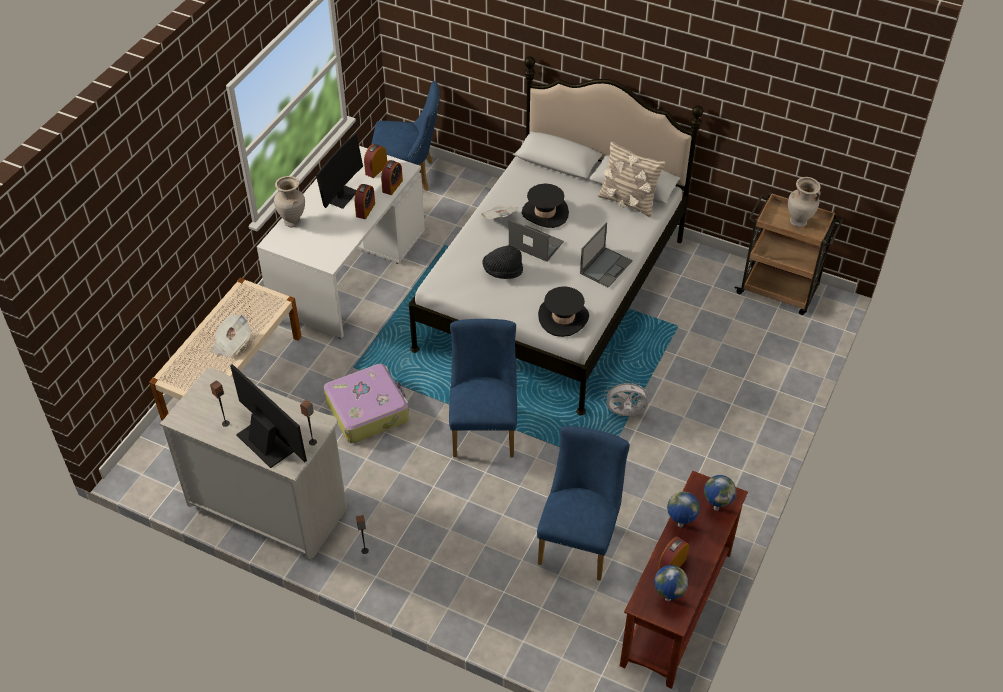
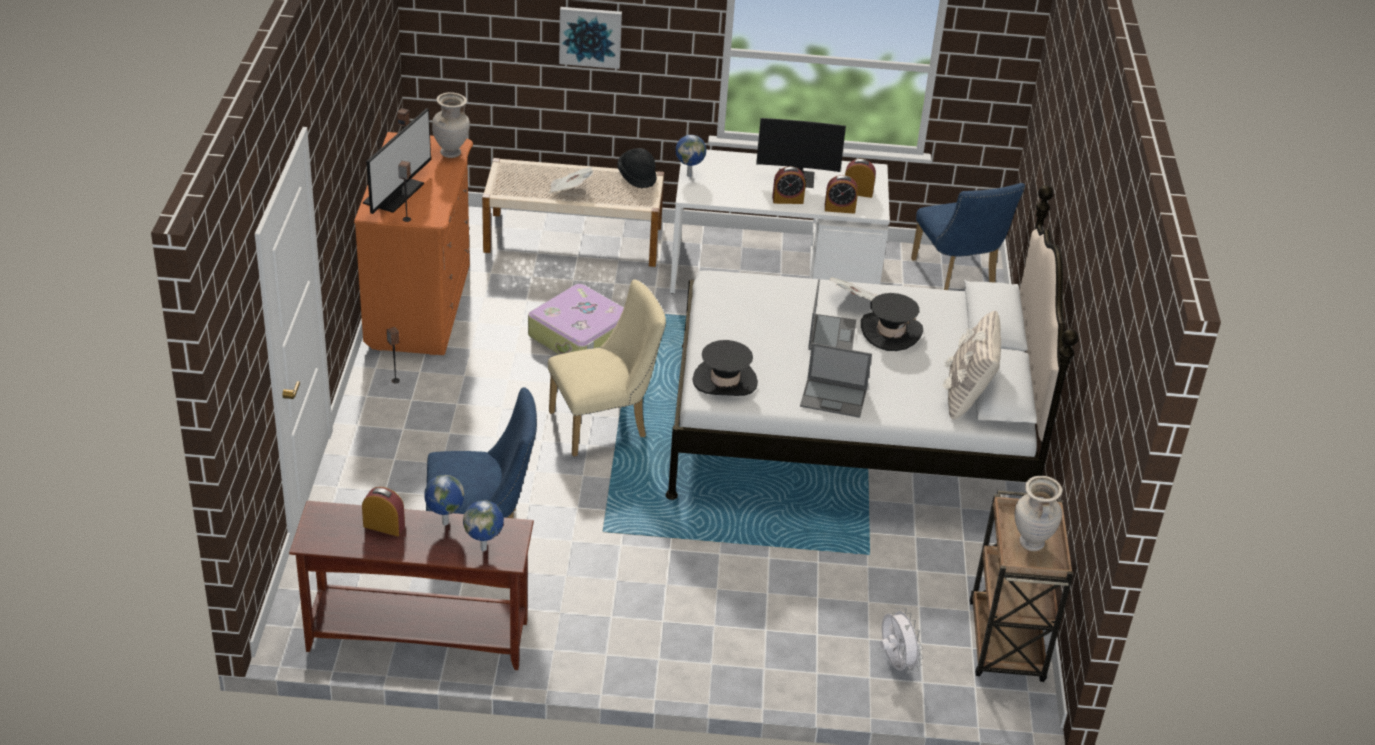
camera: 65 degrees right, 10 degrees down
white dresser [159,368,347,559] -> orange dresser [354,132,473,355]
beige vase [274,176,305,227] -> beige vase moved to [432,92,470,158]
blue chair [449,319,517,457] -> beige chair [548,279,666,457]
black hat [482,245,523,279] -> black hat moved to [617,148,656,188]
white fan [604,380,651,416] -> white fan moved to [880,608,923,671]
globe [654,565,688,601] -> globe moved to [676,135,706,177]
none -> picture [559,7,622,69]

